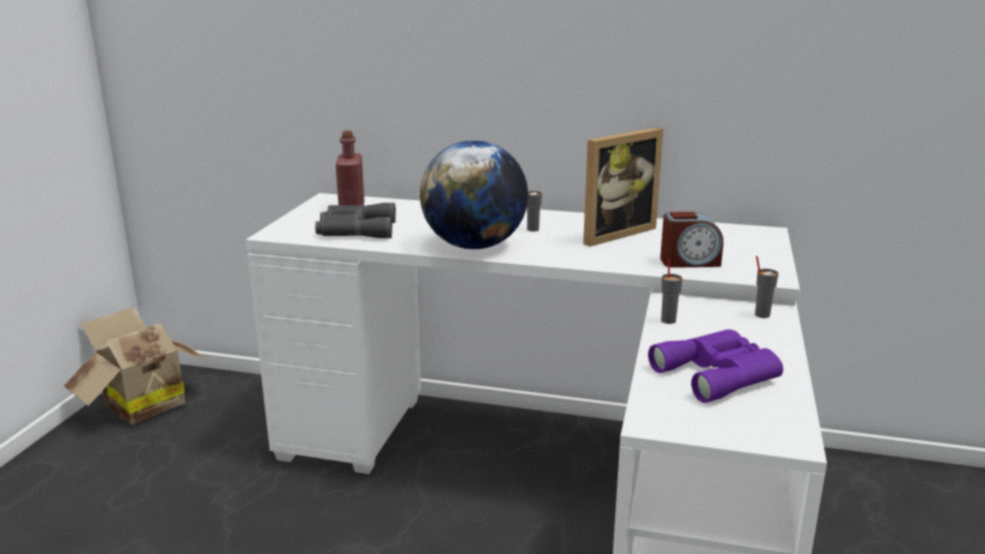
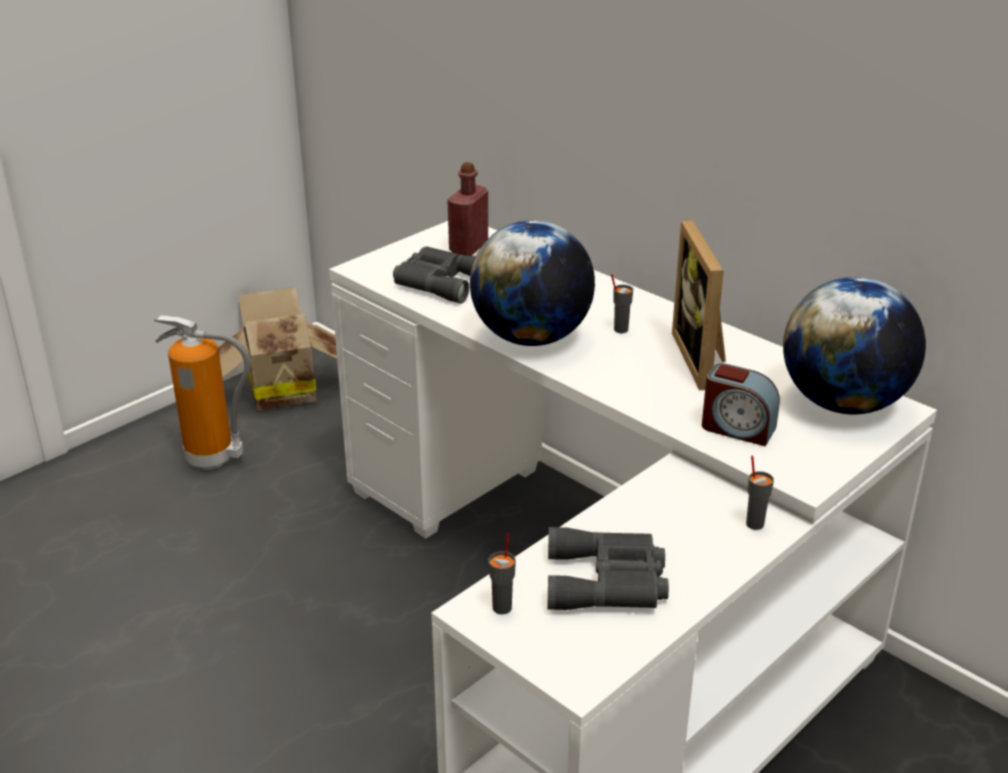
camera: 30 degrees right, 10 degrees up
picture frame [583,128,663,247] -> picture frame turned 90 degrees clockwise [672,221,726,390]
purple binoculars [648,329,783,403] -> grey binoculars [548,527,669,610]
grey cup [661,258,682,324] -> grey cup moved to [489,533,516,614]
none -> fire extinguisher [154,315,251,470]
none -> globe [783,277,926,415]

